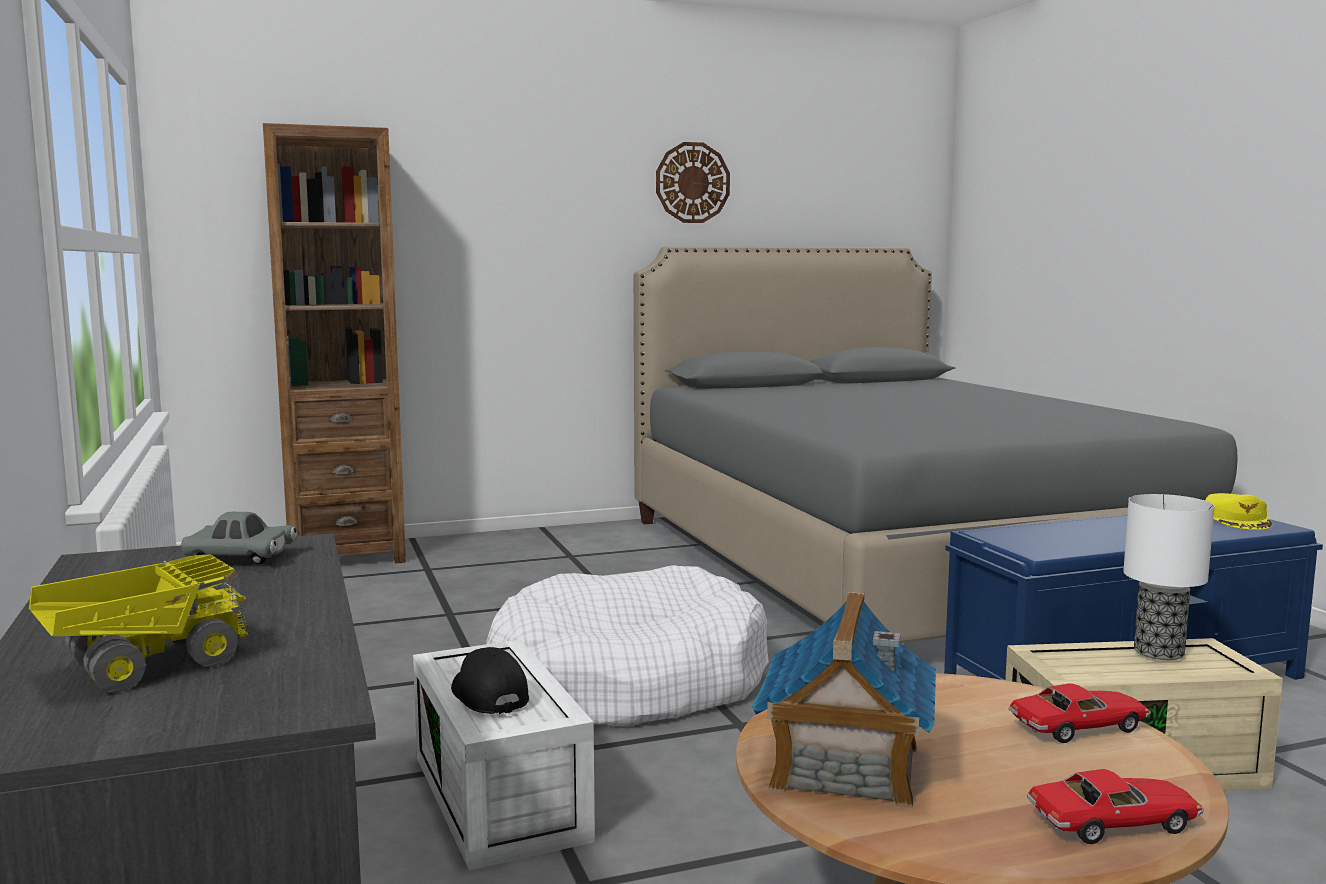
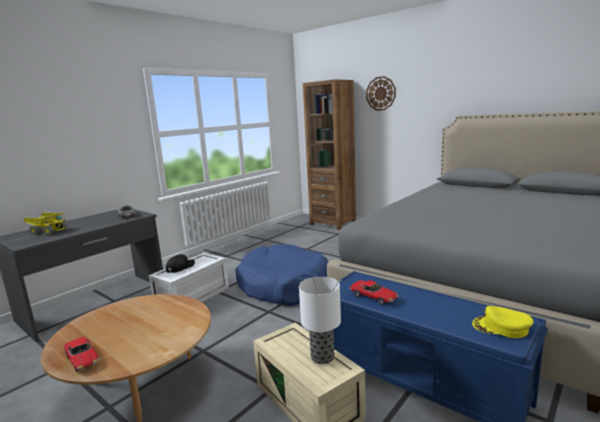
camera: 60 degrees right, 5 degrees up
white dog bed [486,565,769,727] -> blue dog bed [236,244,328,306]
wall clock [656,142,730,223] -> wall clock moved to [366,76,396,111]
toy house [751,592,936,807] -> none
toy car [1009,683,1151,743] -> toy car moved to [349,280,399,305]
yellow cap [1205,493,1272,530] -> yellow cap turned 45 degrees clockwise [472,306,533,338]

